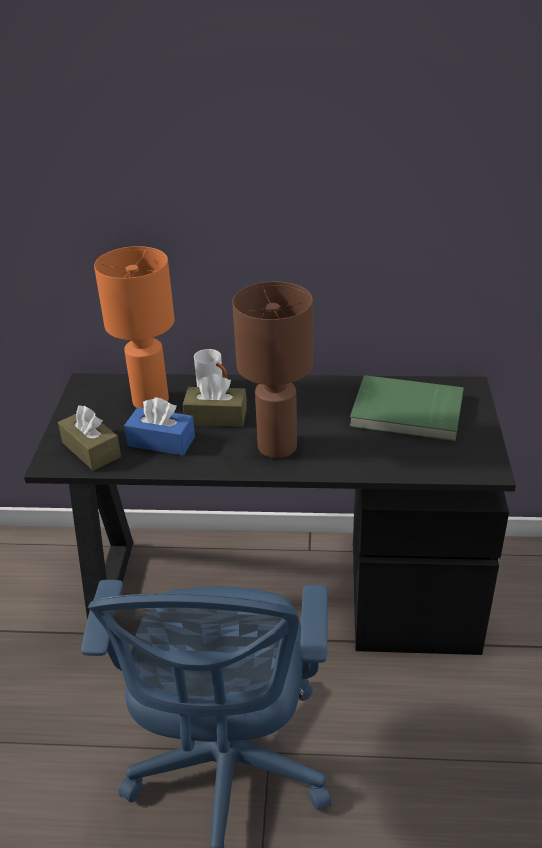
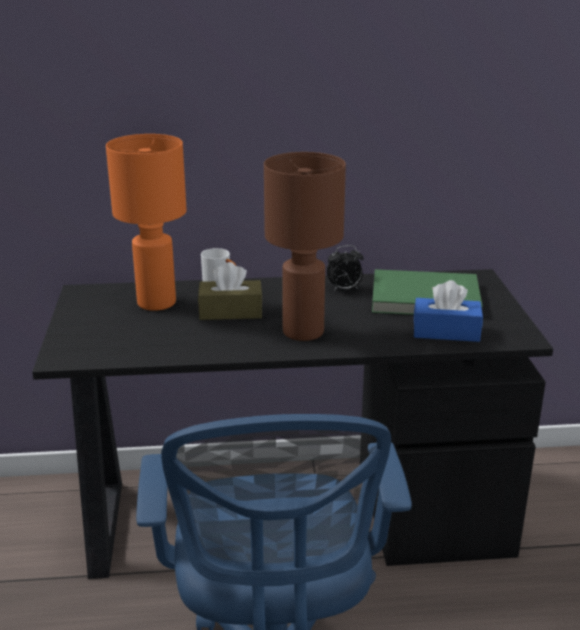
camera: 10 degrees left, 10 degrees down
brown tissue box [58,405,121,471] -> none
blue tissue box [124,397,195,456] -> blue tissue box moved to [414,280,483,342]
none -> alarm clock [326,245,364,291]

